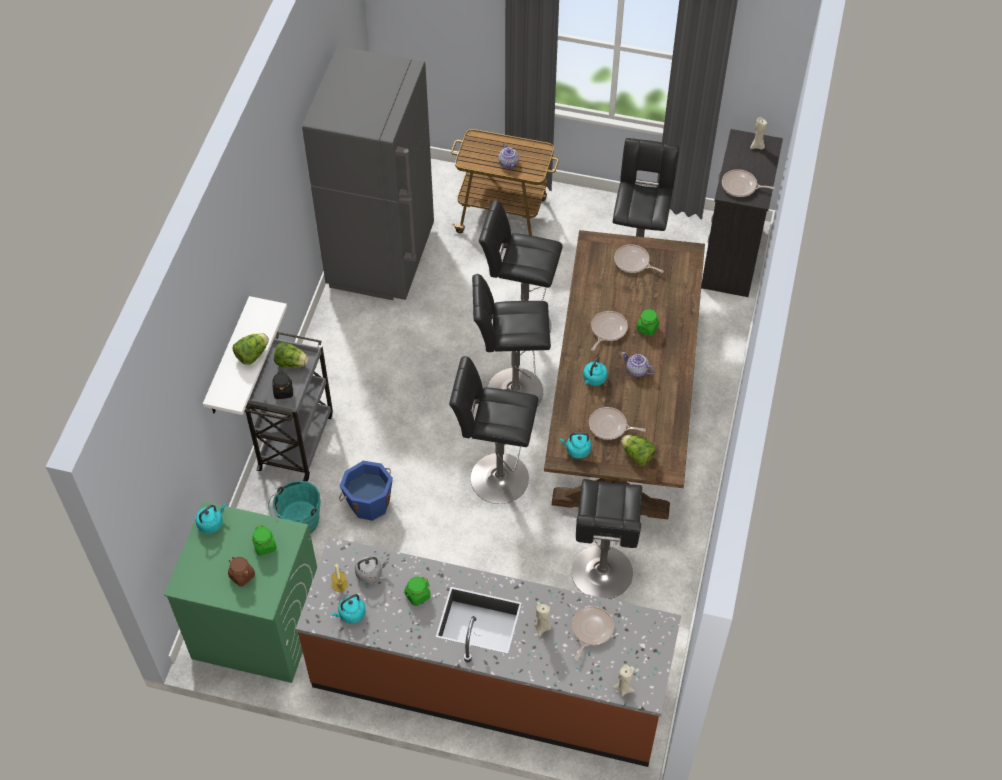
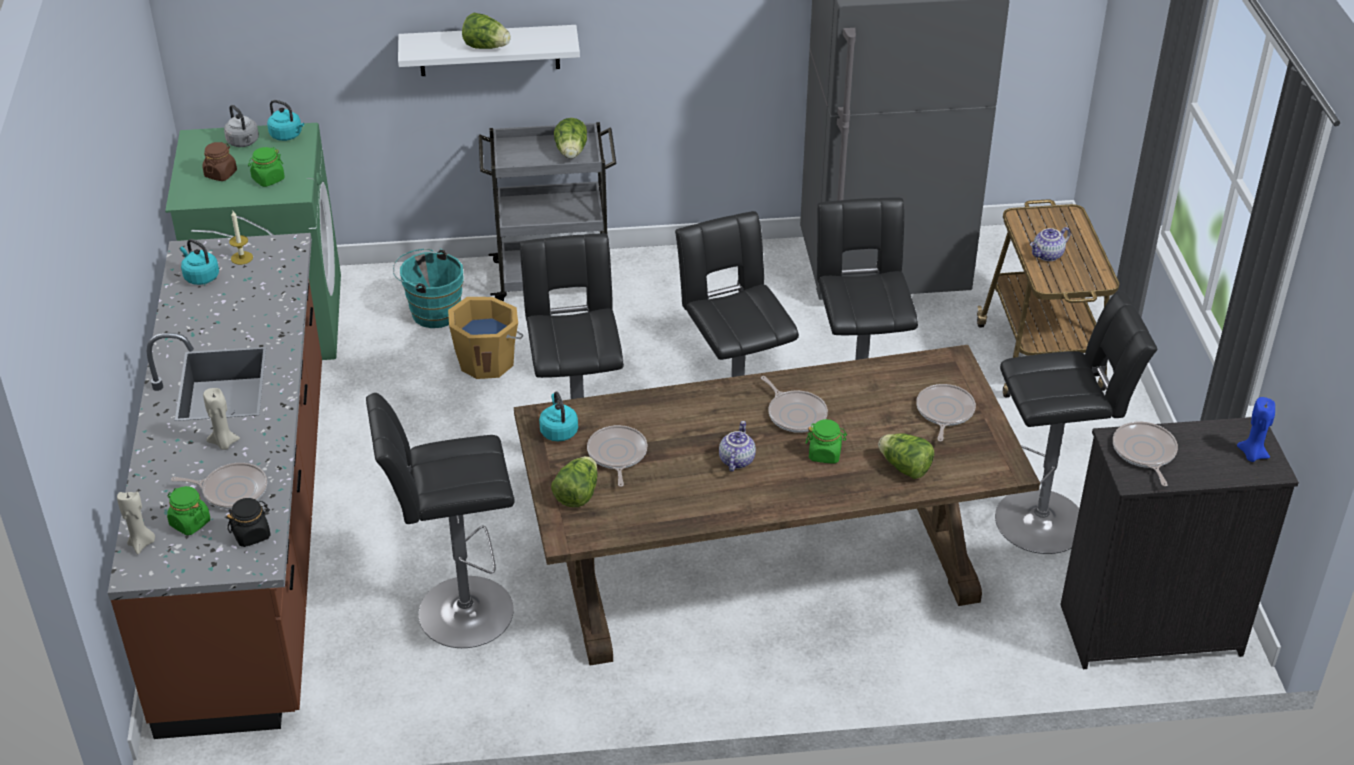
camera: 70 degrees right, 15 degrees down
black jar [272,371,293,399] -> black jar moved to [227,498,271,547]
blue bucket [339,461,393,521] -> orange bucket [448,297,523,379]
grey kettle [355,555,389,583] -> grey kettle moved to [224,105,259,147]
green jar [404,577,431,606] -> green jar moved to [167,486,210,535]
turquoise kettle [583,357,607,386] -> none
frying pan [591,311,628,351] -> frying pan turned 45 degrees clockwise [761,376,828,433]
beige candle [750,117,768,150] -> blue candle [1237,397,1275,462]
none -> lettuce [878,433,934,479]

